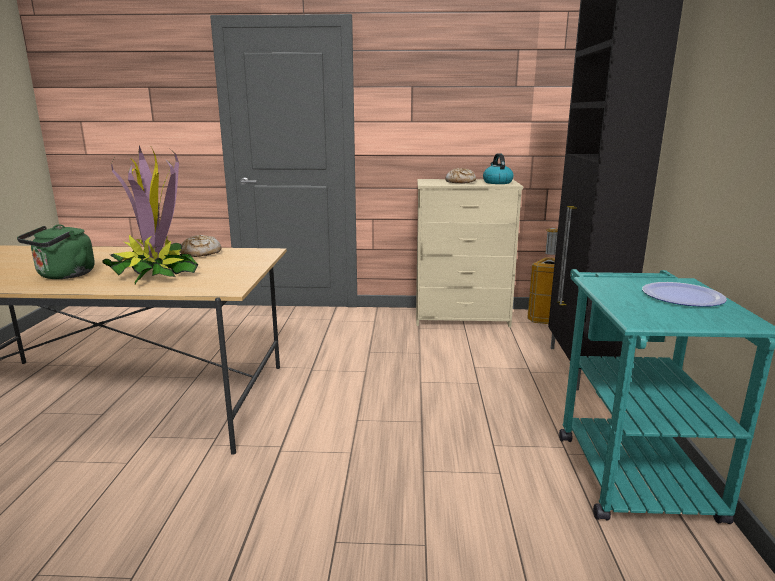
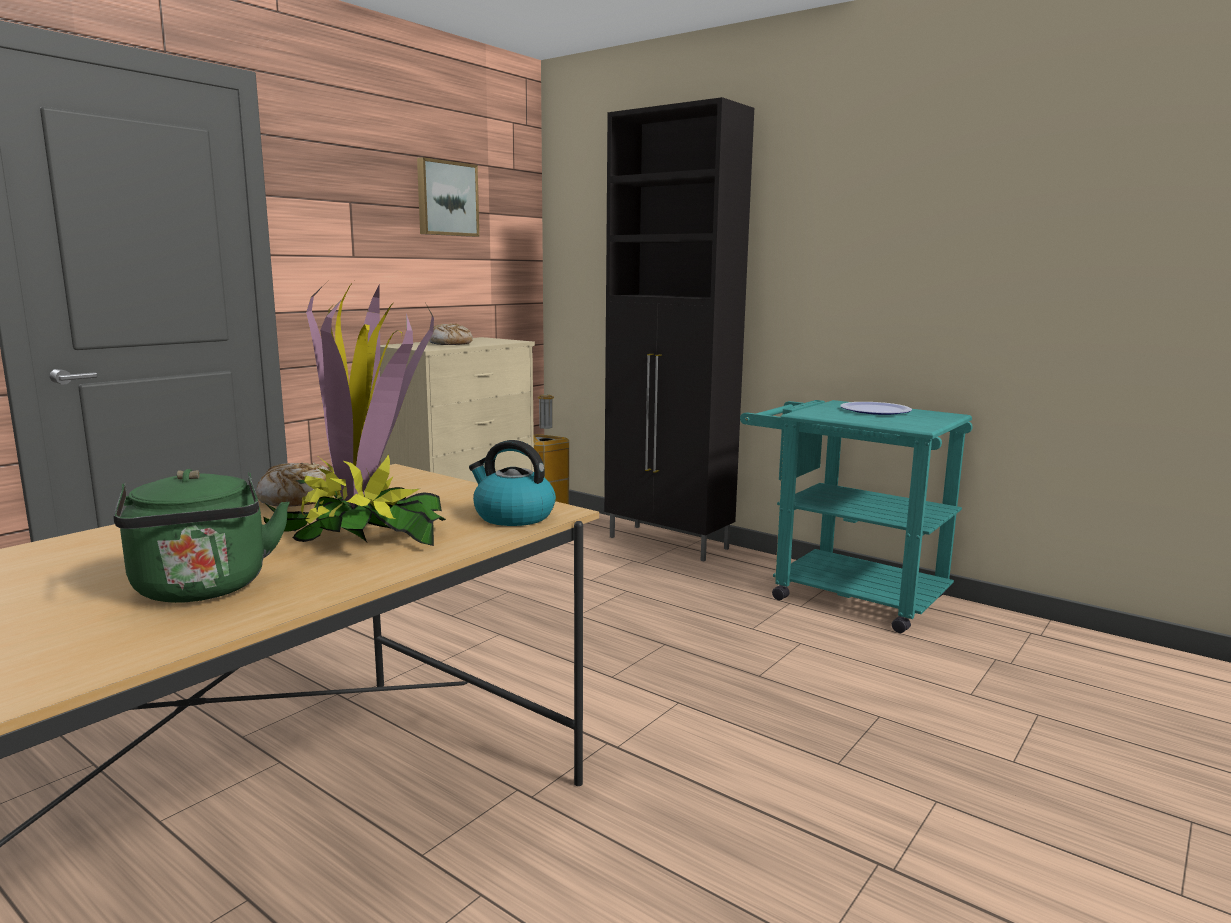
camera: 55 degrees left, 5 degrees down
kettle [483,153,514,184] -> kettle moved to [469,440,556,526]
none -> picture [417,157,479,237]

